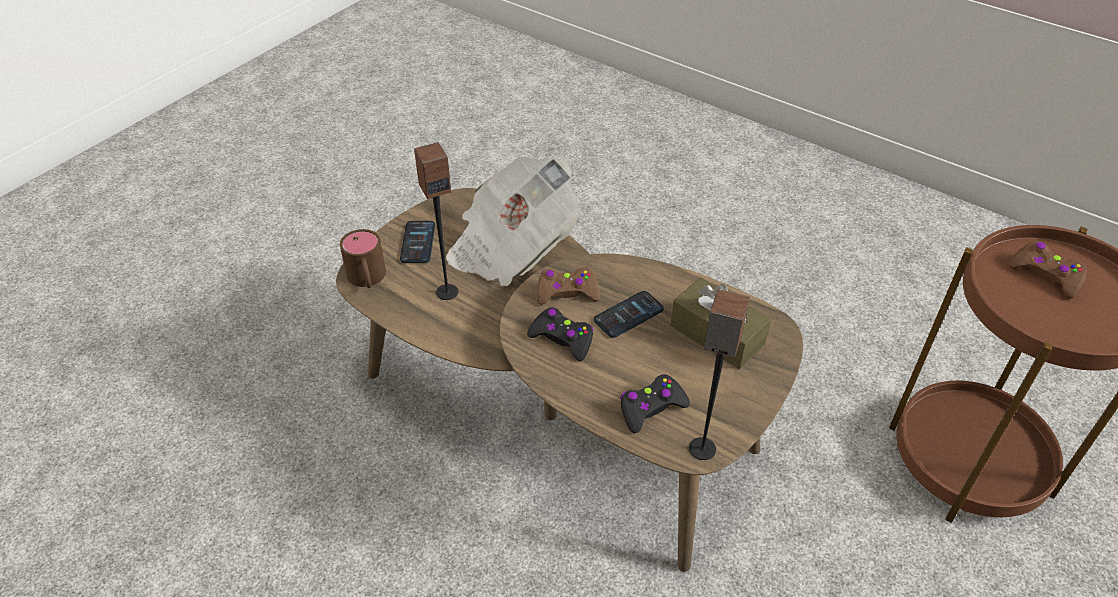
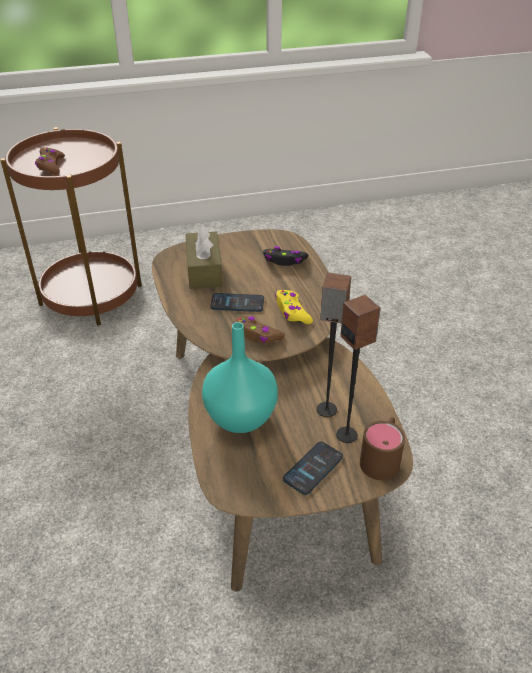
camera: 140 degrees left, 5 degrees down
newspaper [446,156,581,286] -> turquoise vase [202,322,278,433]
black game controller [527,307,594,361] -> yellow game controller [275,290,313,324]
speaker [689,289,750,460] -> speaker moved to [336,295,381,443]

